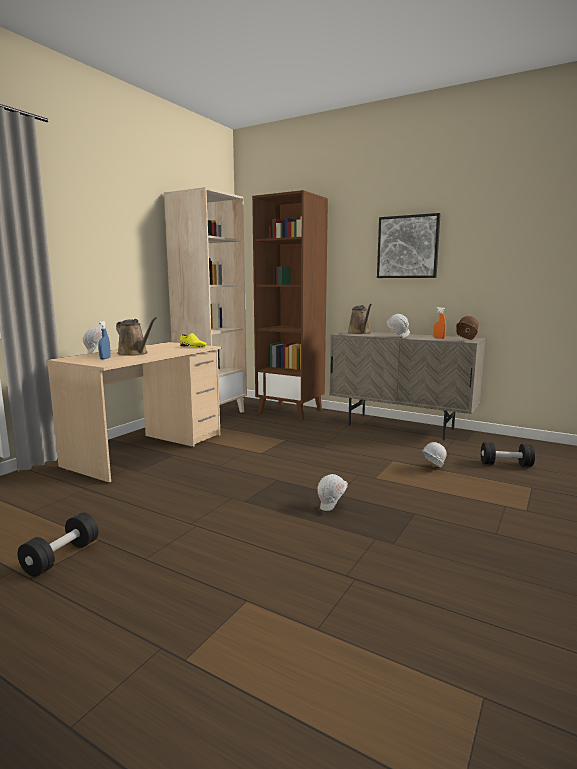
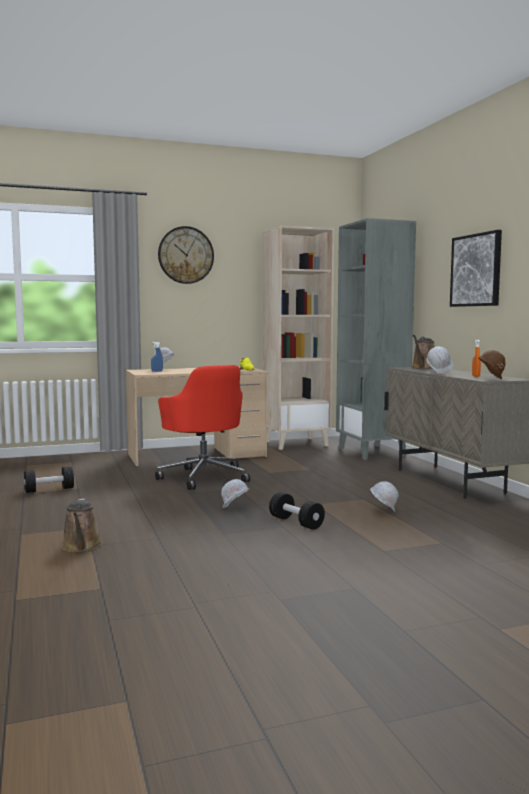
camera: 40 degrees right, 5 degrees down
brown watering can [116,317,157,356] -> brown watering can moved to [61,498,102,552]
brown bookcase [252,190,328,420] -> grey bookcase [336,218,416,460]
black dumbbell [481,442,535,467] -> black dumbbell moved to [269,492,325,530]
none -> red office chair [155,365,250,490]
none -> wall clock [158,226,214,284]

